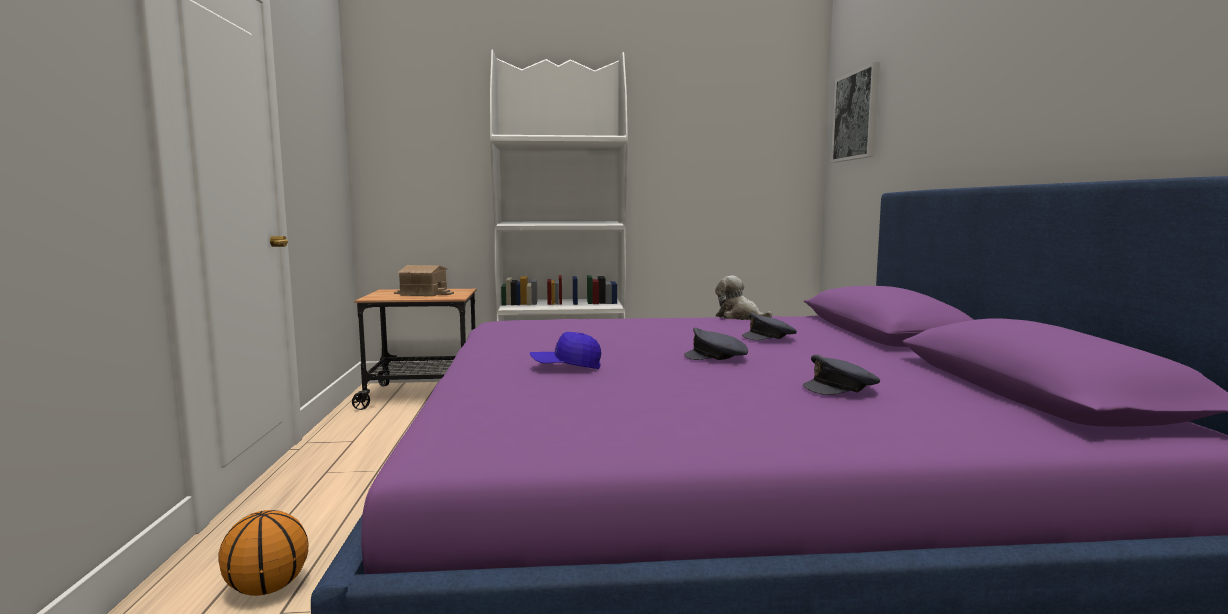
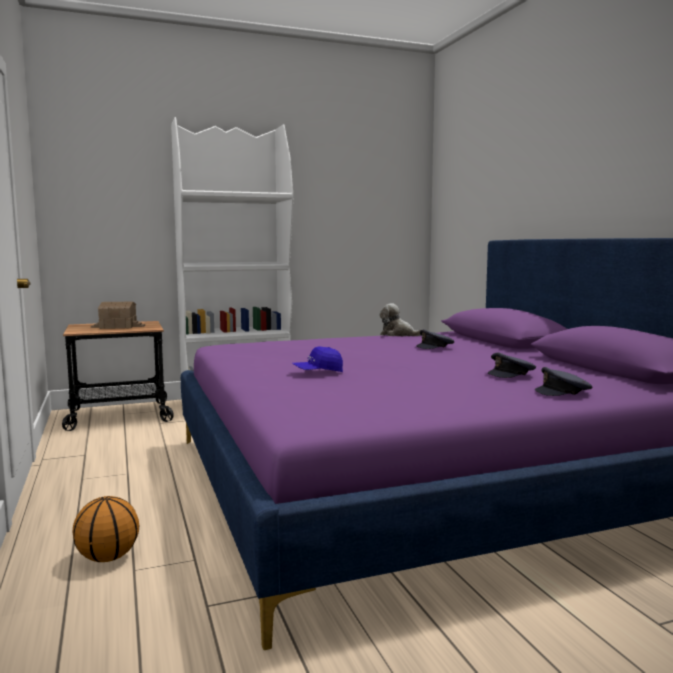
camera: 15 degrees left, 0 degrees up
grey cap [684,327,748,360] -> grey cap moved to [535,367,592,396]
picture [831,62,880,162] -> none

